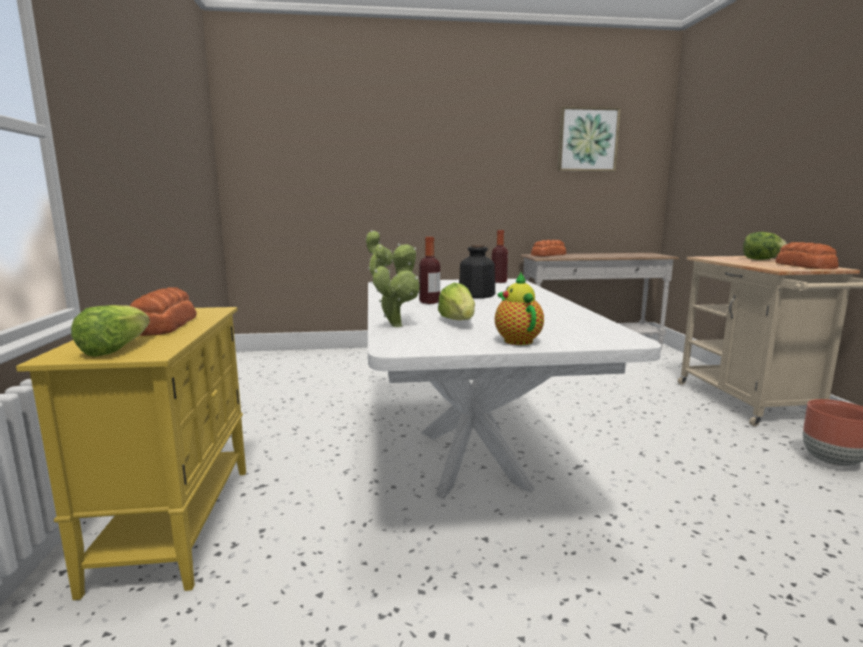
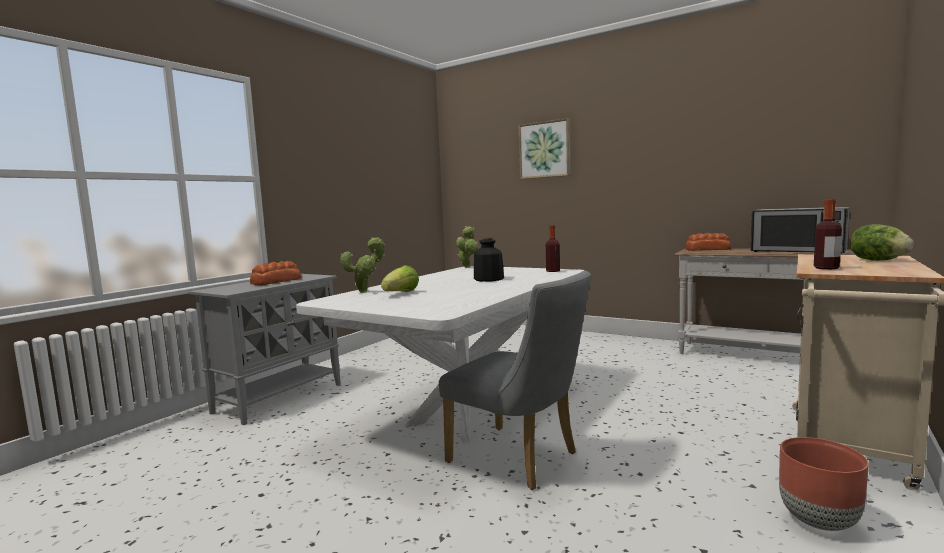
camera: 40 degrees right, 5 degrees down
yellow cabinet [16,307,246,600] -> grey cabinet [189,274,341,425]
lettuce [71,305,150,357] -> none
bottle [419,237,440,304] -> bottle moved to [814,199,842,269]
teapot [495,272,544,345] -> none
picture [557,107,621,172] -> picture moved to [518,118,571,179]
bread [775,242,838,269] -> none
none -> grey chair [439,271,591,490]
none -> microwave [751,207,850,253]

